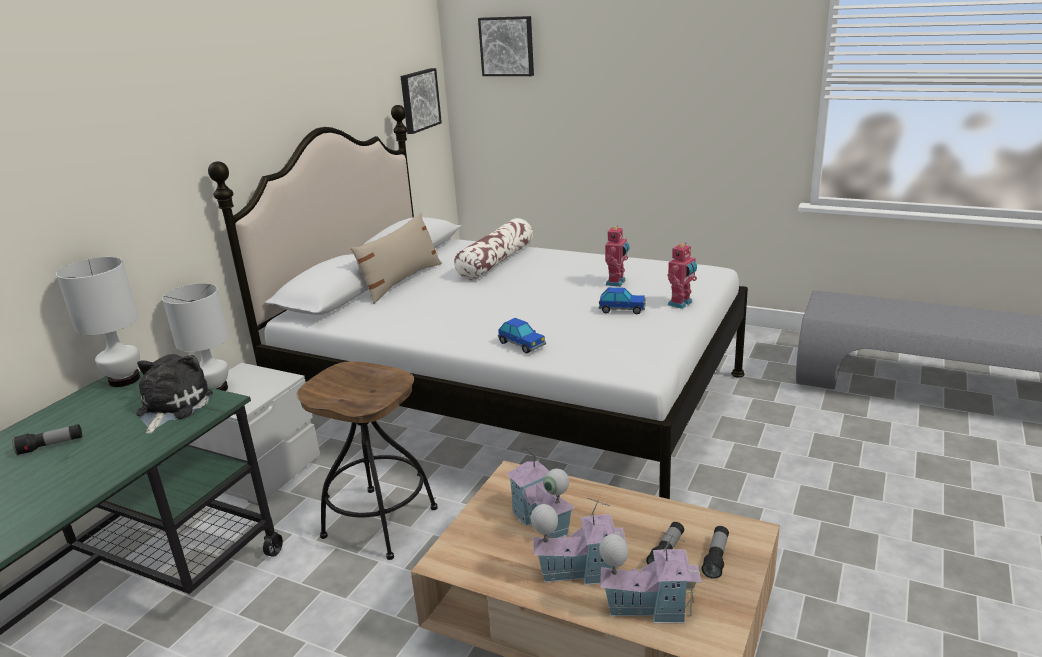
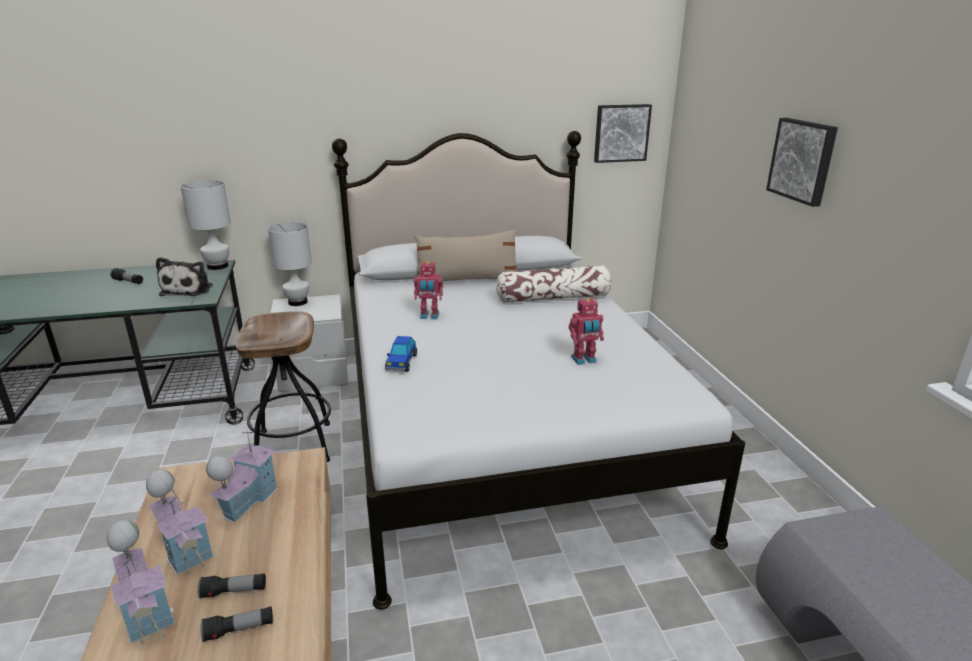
camera: 50 degrees right, 0 degrees up
plush toy [136,354,213,434] -> plush toy turned 120 degrees clockwise [156,257,213,296]
picture [478,16,534,76] -> picture moved to [766,118,838,207]
toy car [599,287,646,314] -> none
toy robot [668,244,697,309] -> toy robot moved to [414,261,443,319]

